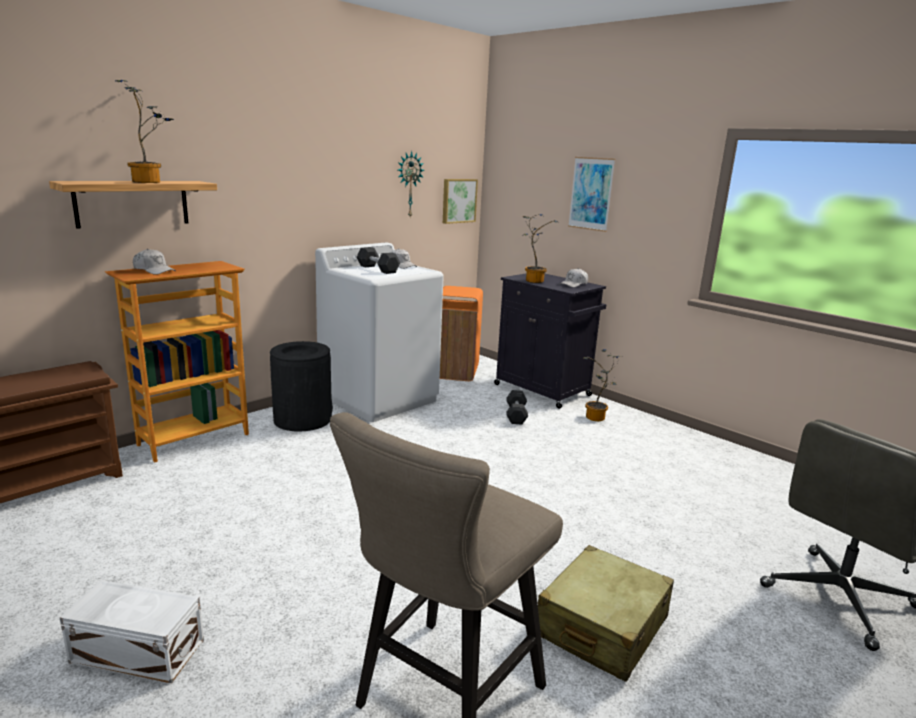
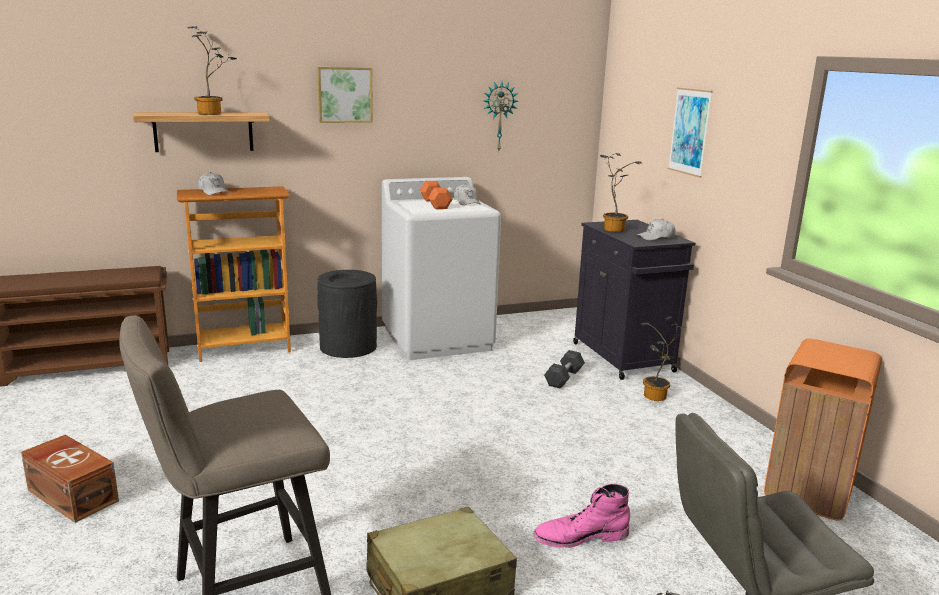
camera: 25 degrees right, 0 degrees up
white storage box [59,580,204,683] -> brown storage box [21,435,119,523]
grey dumbbell [356,247,400,274] -> orange dumbbell [420,181,453,209]
orange trash can [440,286,483,381] -> orange trash can moved to [764,339,882,521]
picture [443,179,478,224] -> picture moved to [317,67,373,123]
none -> pink boot [533,483,630,548]

